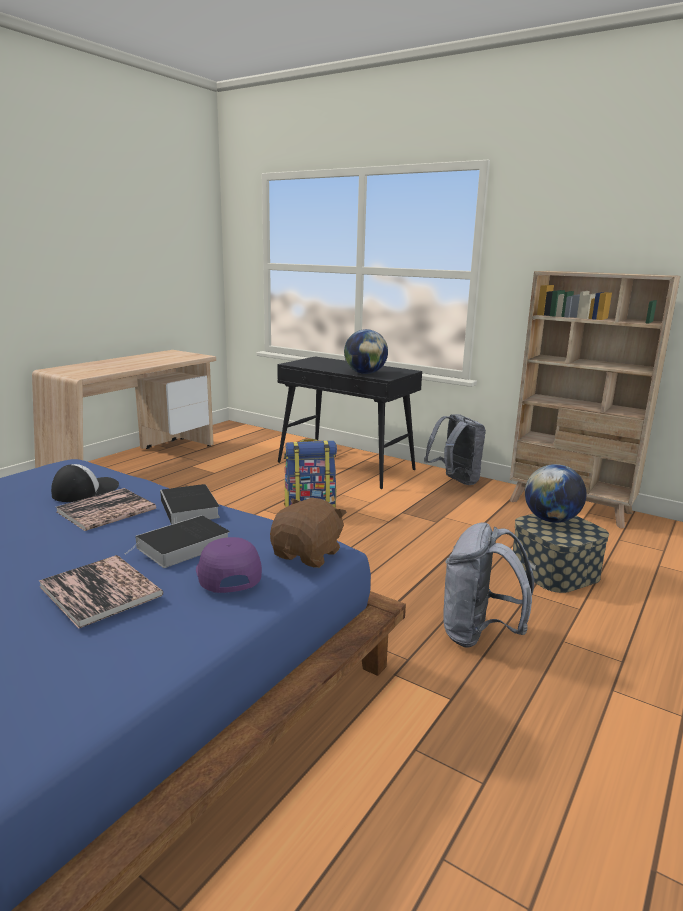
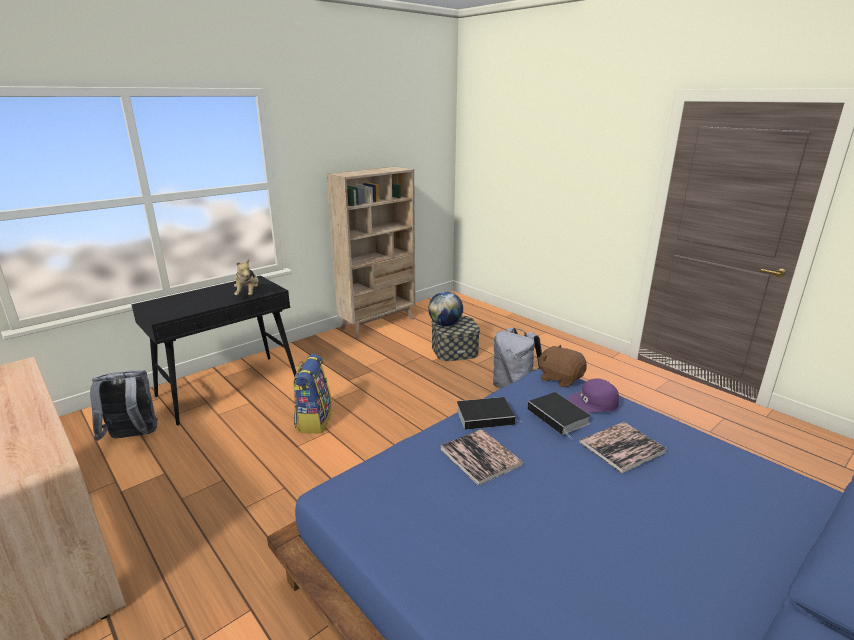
camera: 75 degrees left, 5 degrees up
cap [51,464,119,502] -> none
globe [344,329,388,374] -> plush toy [234,259,259,295]
grey backpack [424,414,486,485] -> grey backpack moved to [90,370,158,441]

